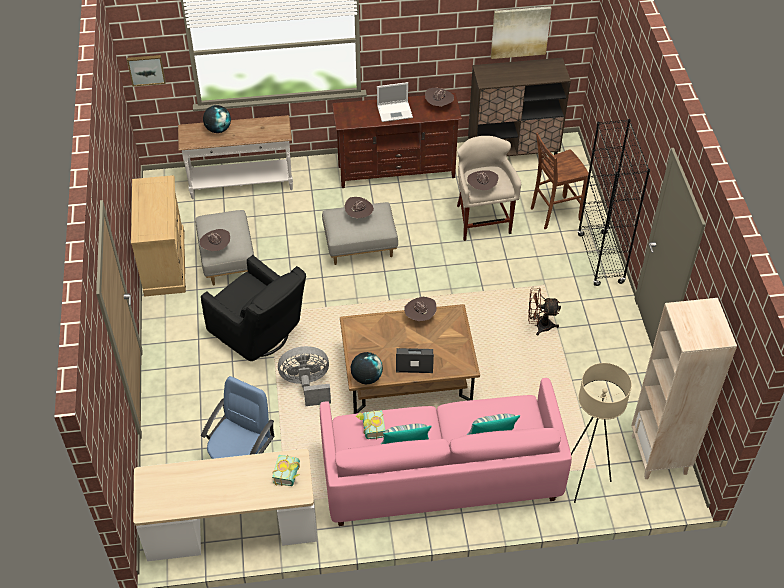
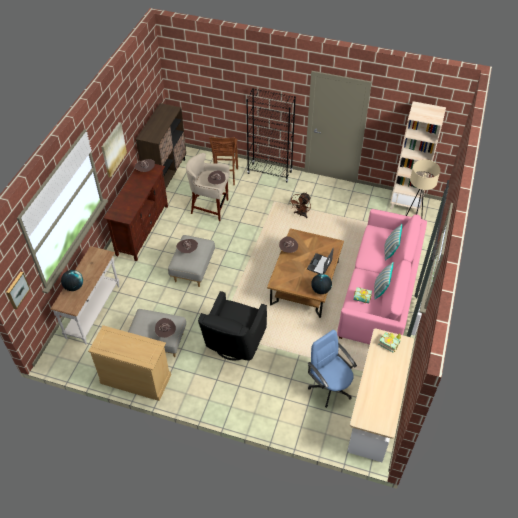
camera: 65 degrees left, 0 degrees up
black armchair [201,255,306,361] -> black armchair turned 135 degrees clockwise [198,291,267,360]
grey fan [278,346,331,406] -> none
laptop [377,82,413,122] -> none
picture [491,6,552,59] -> picture moved to [101,122,127,178]

